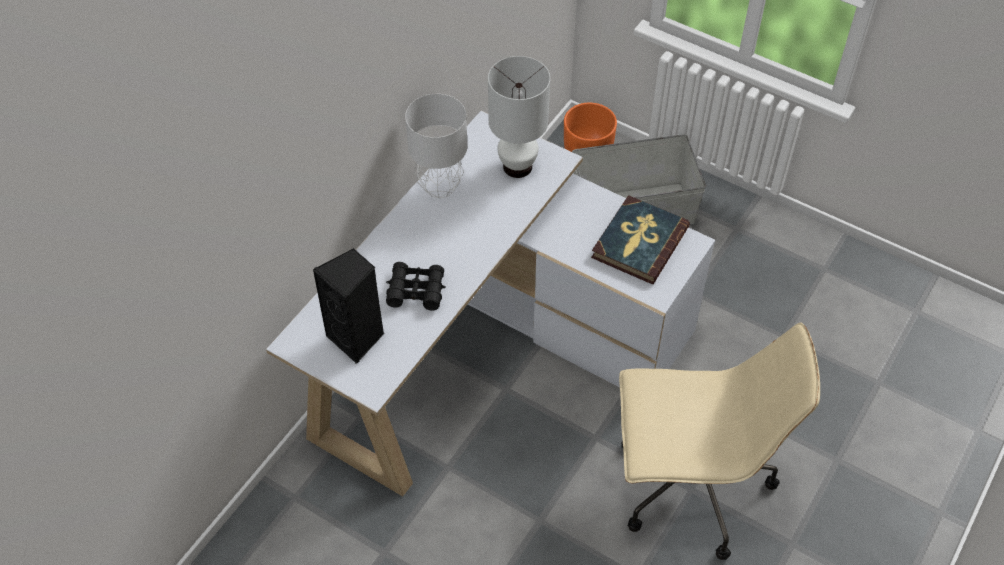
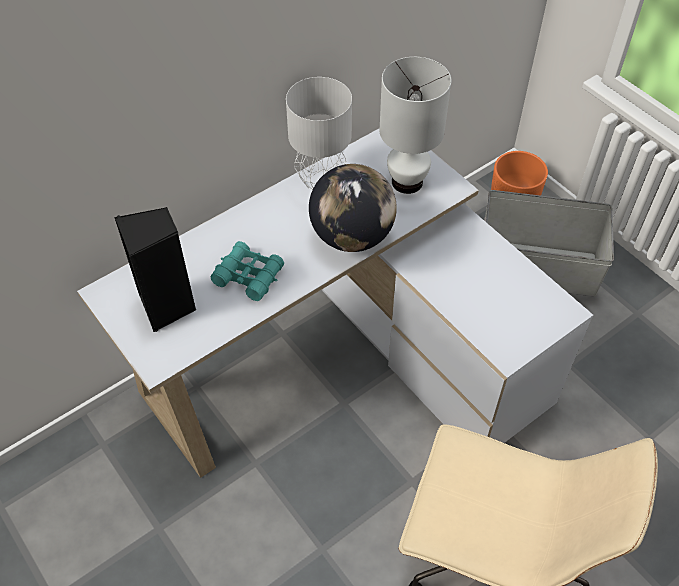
camera: 20 degrees right, 0 degrees up
black binoculars [386,262,446,311] -> turquoise binoculars [211,241,284,301]
book [591,195,690,284] -> none
none -> globe [309,164,397,252]

